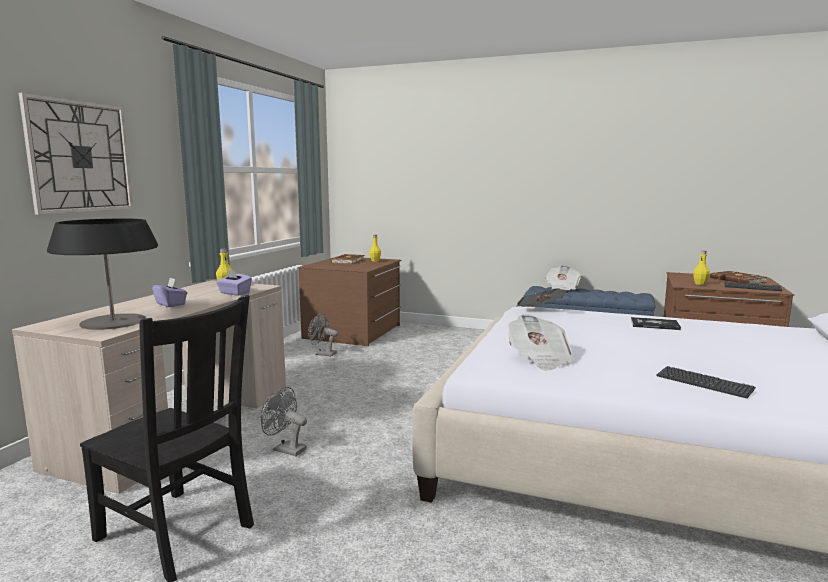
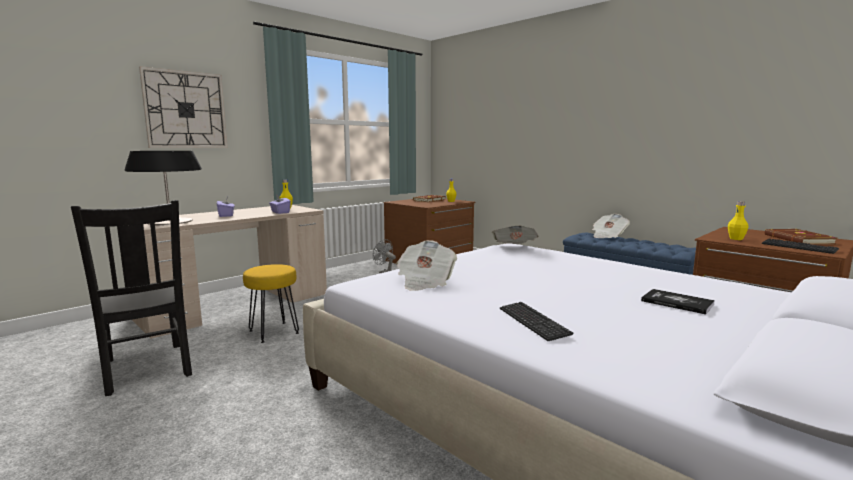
camera: 25 degrees right, 0 degrees up
grey fan [260,387,307,456] -> yellow stool [243,264,299,343]
book [631,317,681,330] -> book moved to [641,289,715,315]

